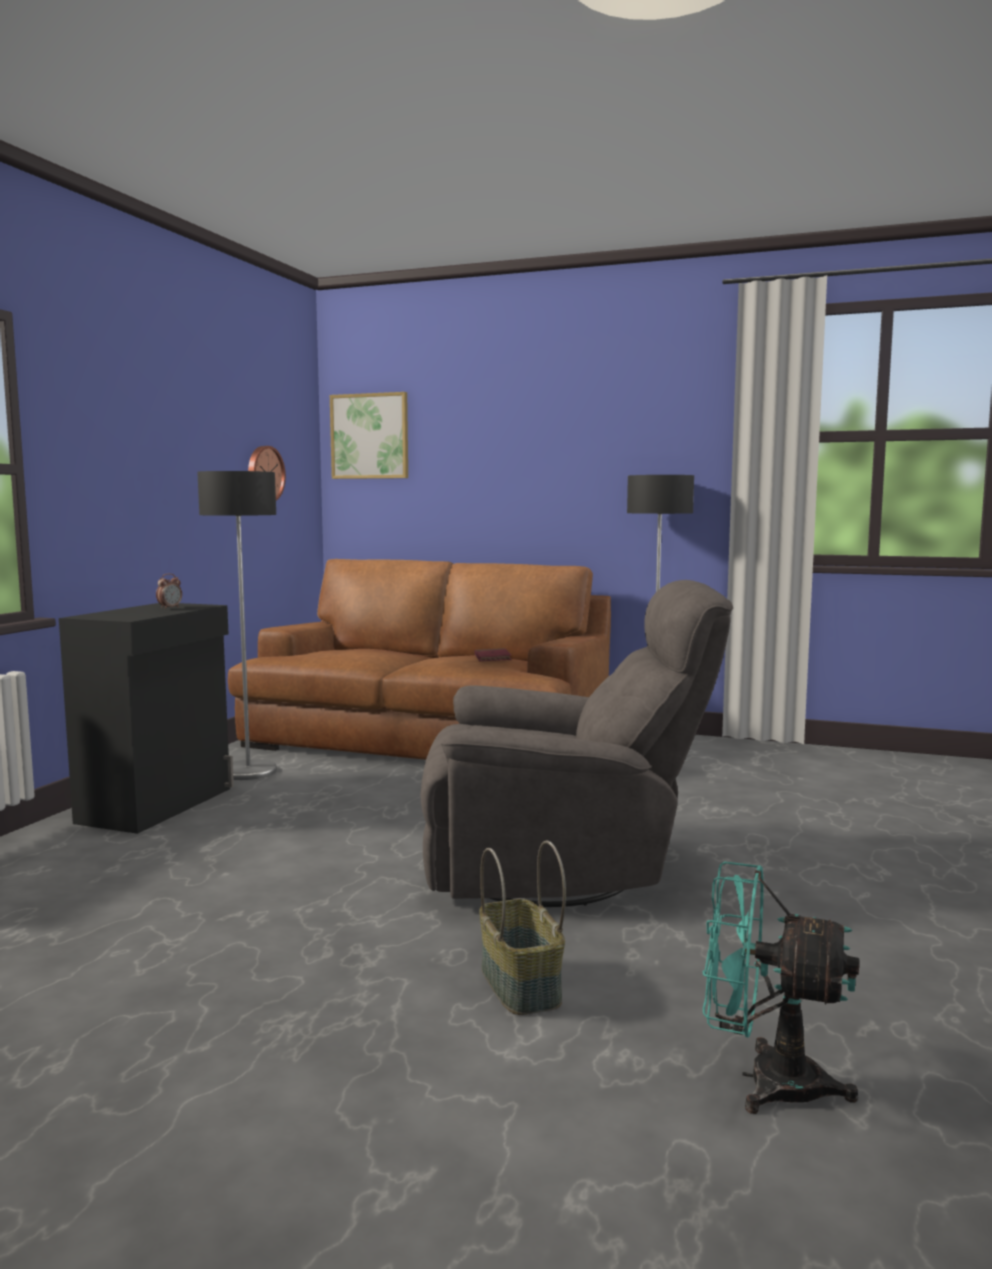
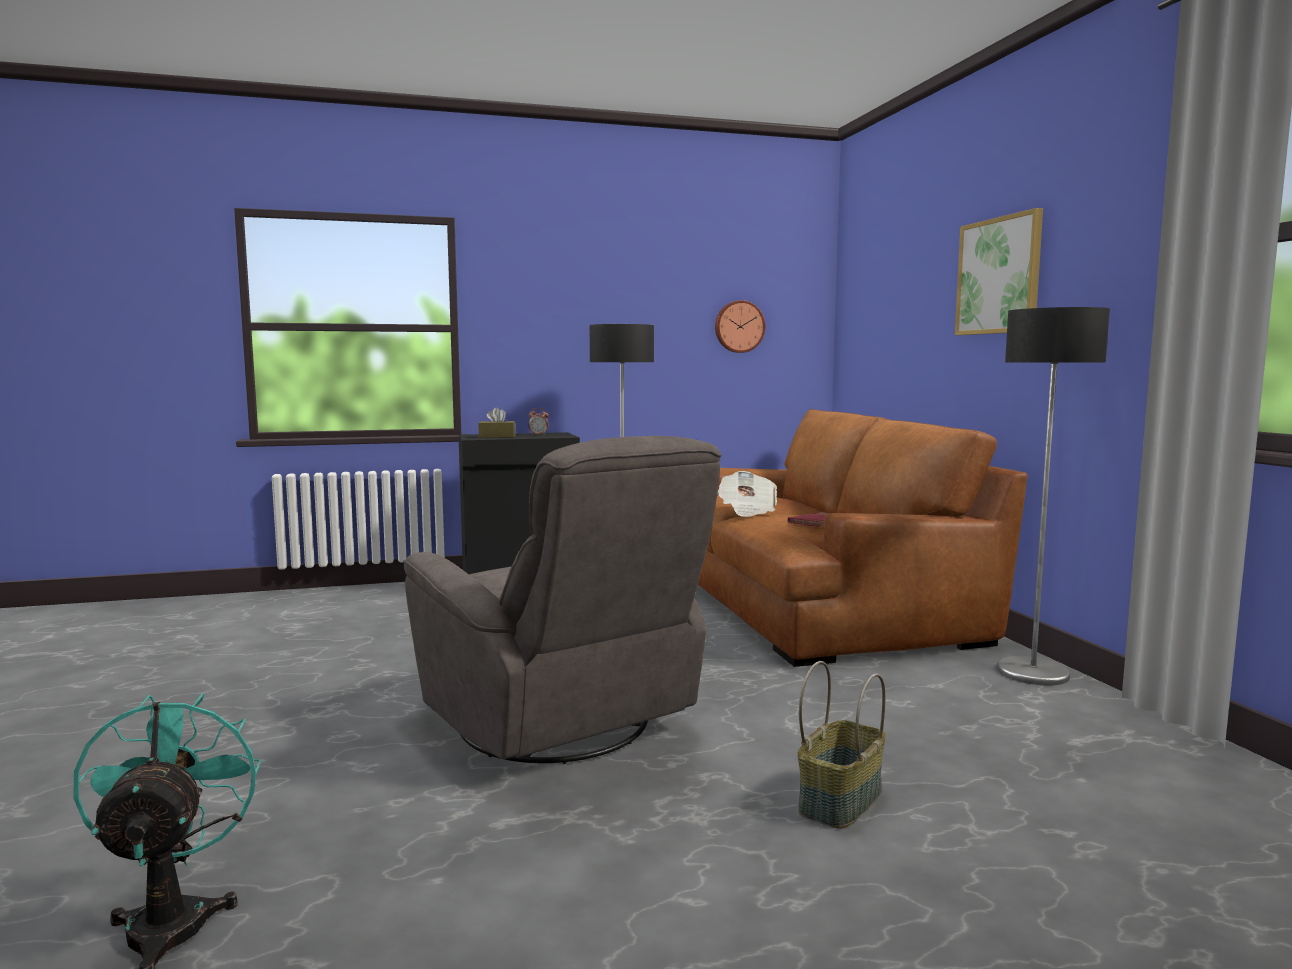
camera: 55 degrees right, 0 degrees up
picture [330,392,408,479] -> picture moved to [955,208,1043,335]
basket [479,840,566,1015] -> basket moved to [798,661,886,829]
none -> brown tissue box [478,407,516,438]
none -> newspaper [717,471,777,517]

